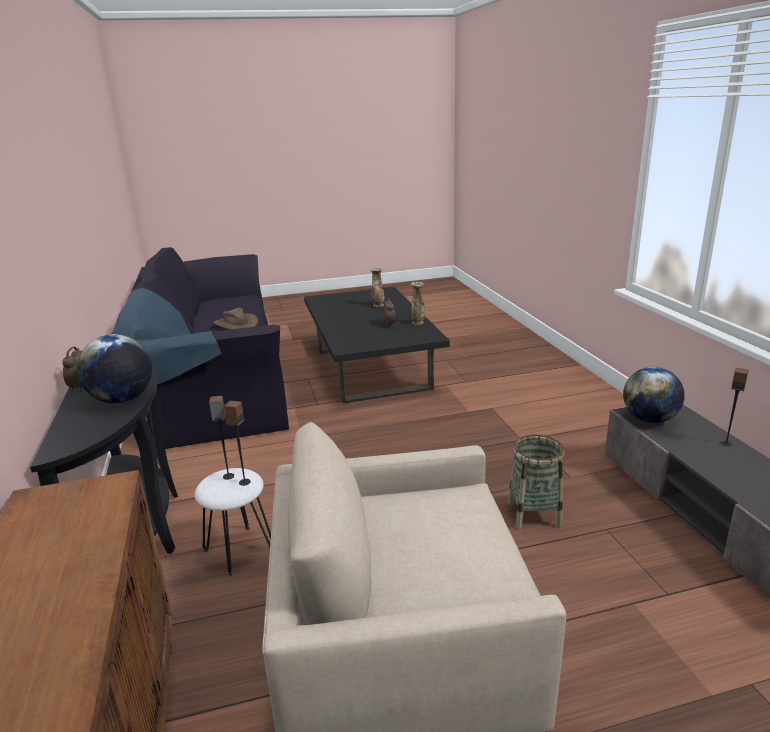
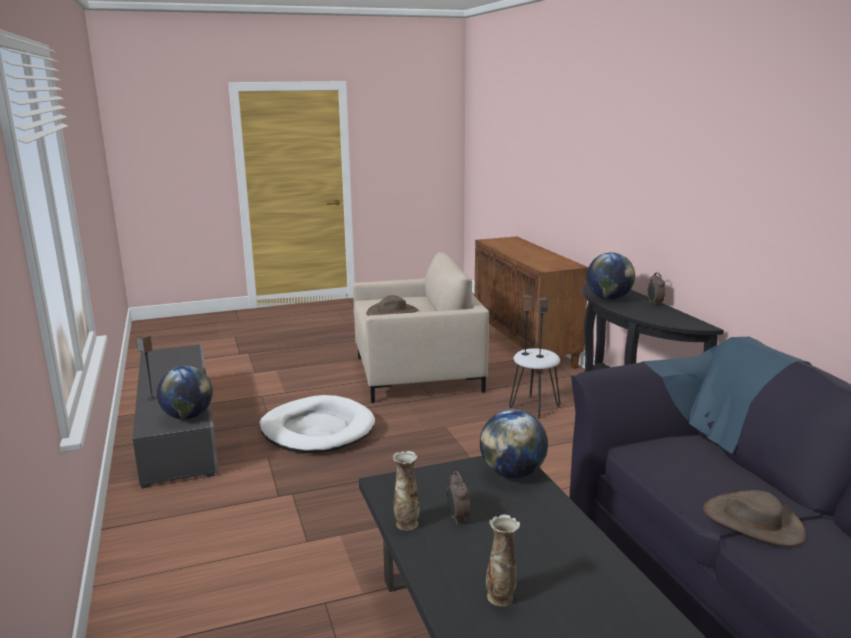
camera: 175 degrees right, 5 degrees down
basket [508,434,565,529] -> white dog bed [259,395,375,453]
none -> brown hat [367,295,418,316]
none -> globe [480,409,548,478]

